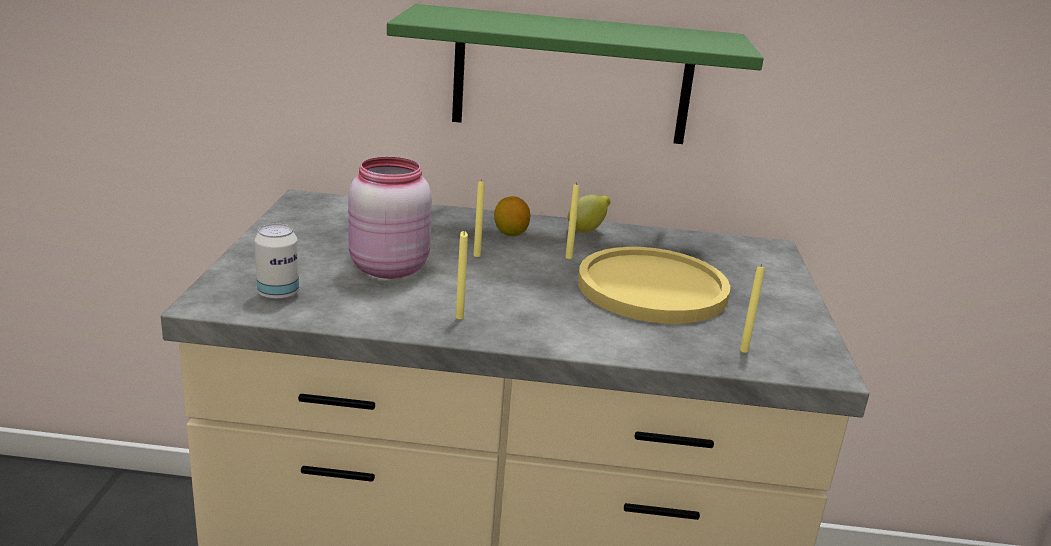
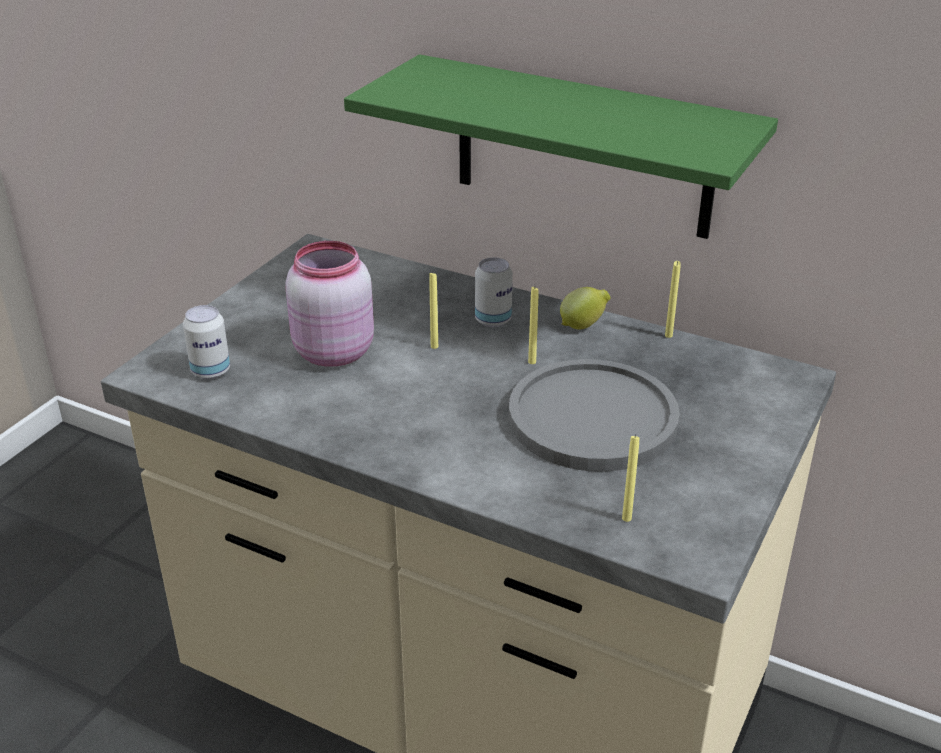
camera: 25 degrees right, 10 degrees up
yellow candle [456,231,468,319] -> yellow candle moved to [665,261,681,338]
lemon [494,196,530,236] -> can [475,257,513,327]
yellow plate [578,247,730,324] -> grey plate [509,359,680,472]

